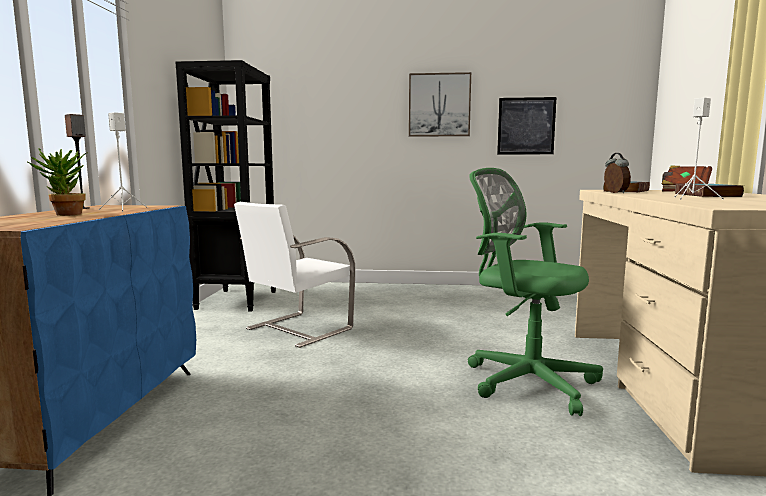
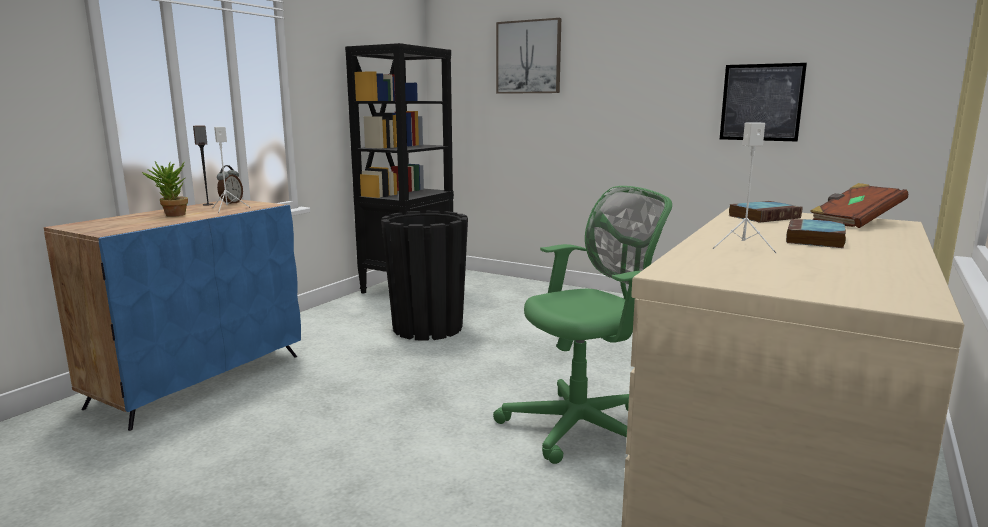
camera: 25 degrees right, 5 degrees up
white chair [234,202,355,348] -> black planter [381,211,468,341]
picture [409,72,471,137] -> picture moved to [496,18,561,94]
green office chair [468,168,603,416] -> green office chair turned 90 degrees clockwise [493,186,672,464]
alarm clock [604,153,631,193] -> alarm clock moved to [217,165,243,204]

